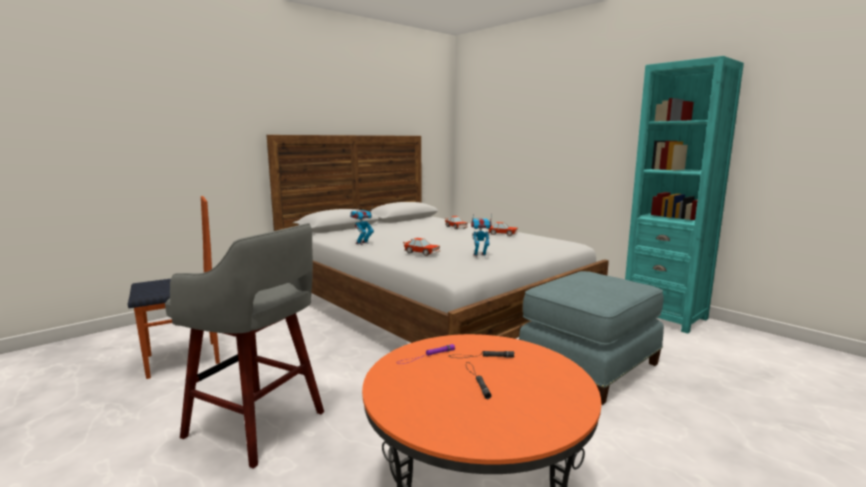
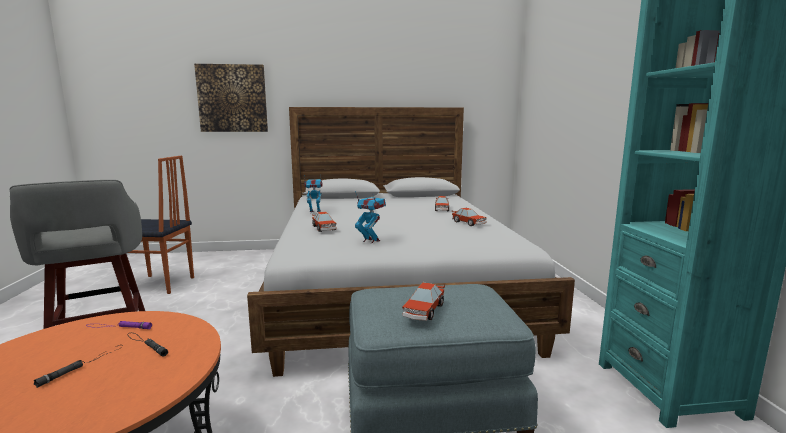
camera: 35 degrees right, 0 degrees up
none -> picture [194,64,268,132]
none -> toy car [402,281,445,321]

